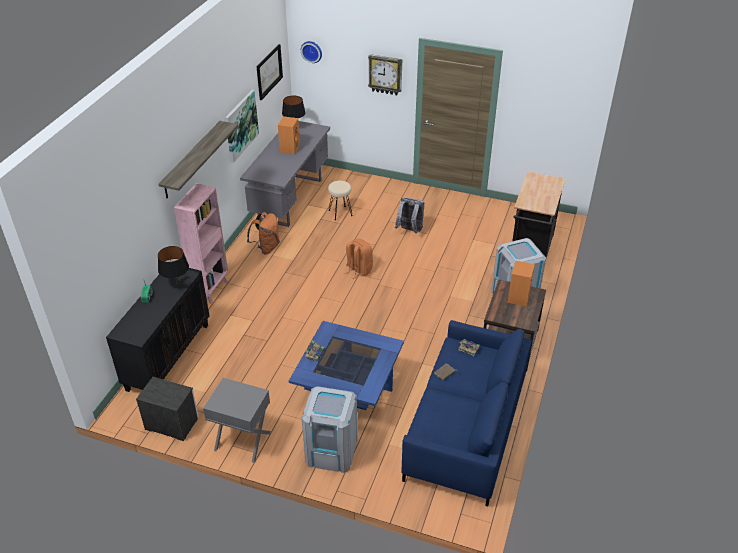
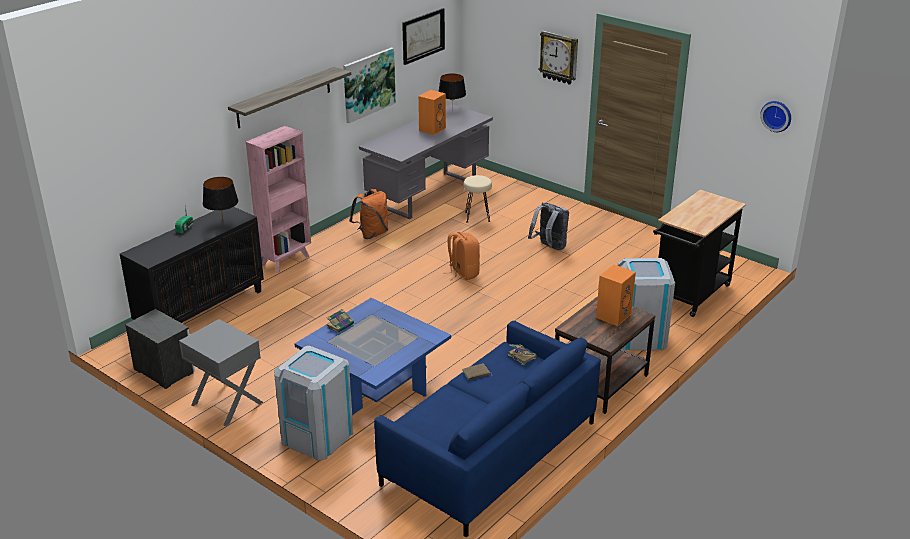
camera: 20 degrees right, 10 degrees down
wall clock [301,41,322,63] -> wall clock moved to [760,101,791,132]

